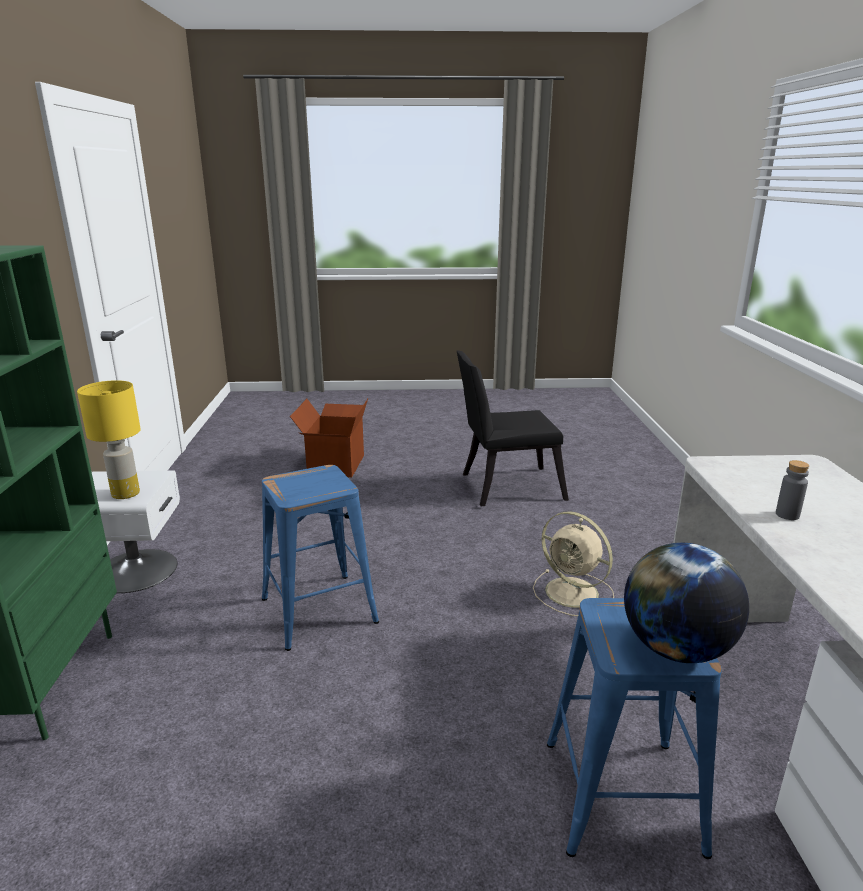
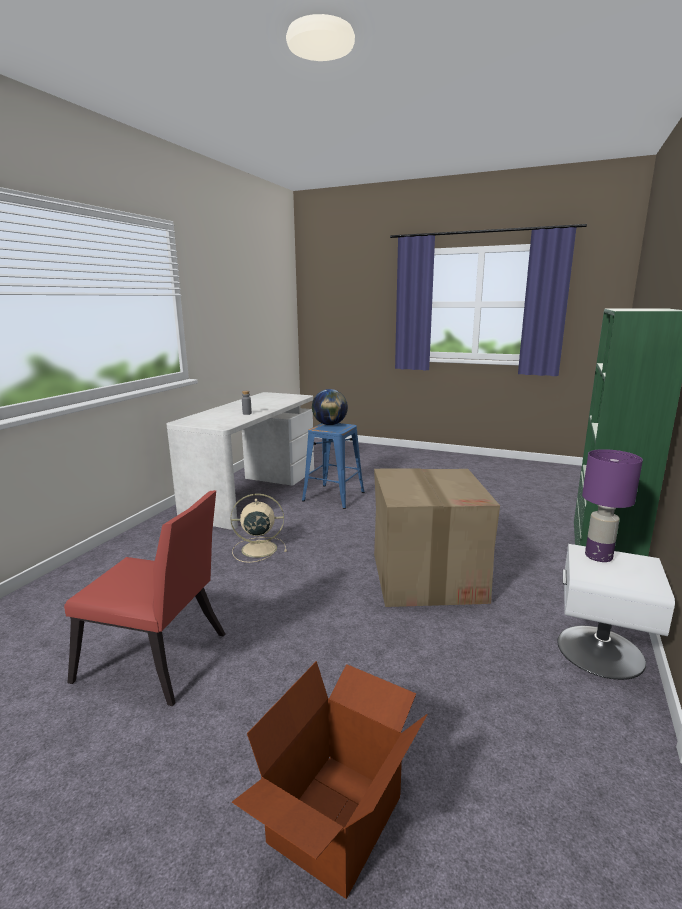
camera: 155 degrees left, 5 degrees down
yellow table lamp [77,380,141,499] -> purple table lamp [582,449,643,562]
blue stool [262,465,379,651] -> cardboard box [374,468,500,607]
black chair [457,351,569,506] -> red chair [64,490,225,706]
beige fan [533,511,614,616] -> beige fan turned 75 degrees counterclockwise [230,493,287,563]

